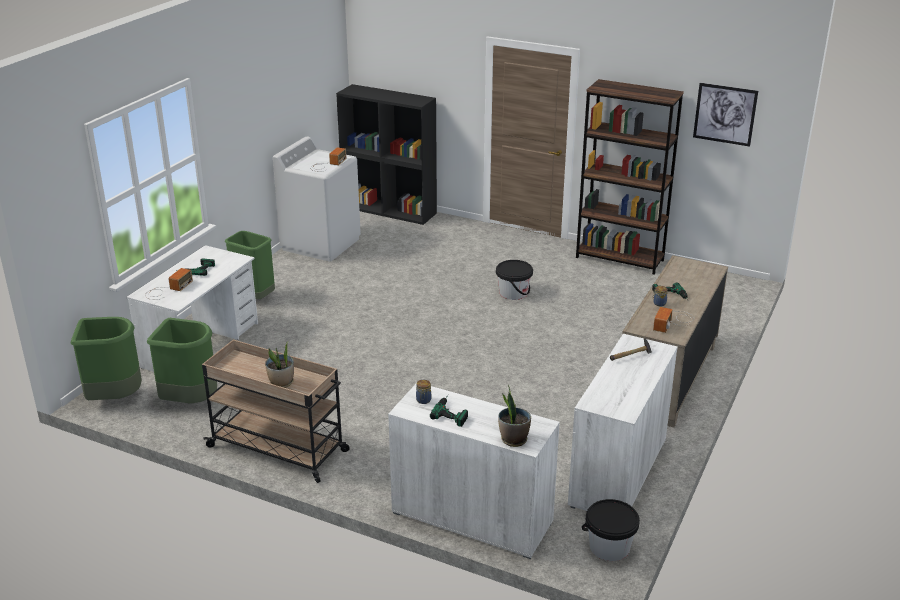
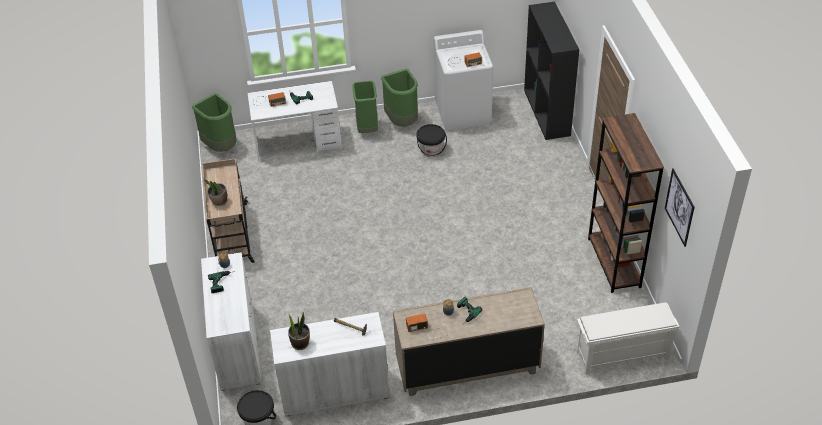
camera: 55 degrees right, 15 degrees up
green trash can [147,318,217,404] -> green trash can moved to [381,69,418,126]
black bucket [496,260,533,300] -> black bucket moved to [417,124,447,157]
potted plant [498,385,531,447] -> potted plant moved to [288,312,310,350]
none -> white shoe rack [577,302,680,375]

